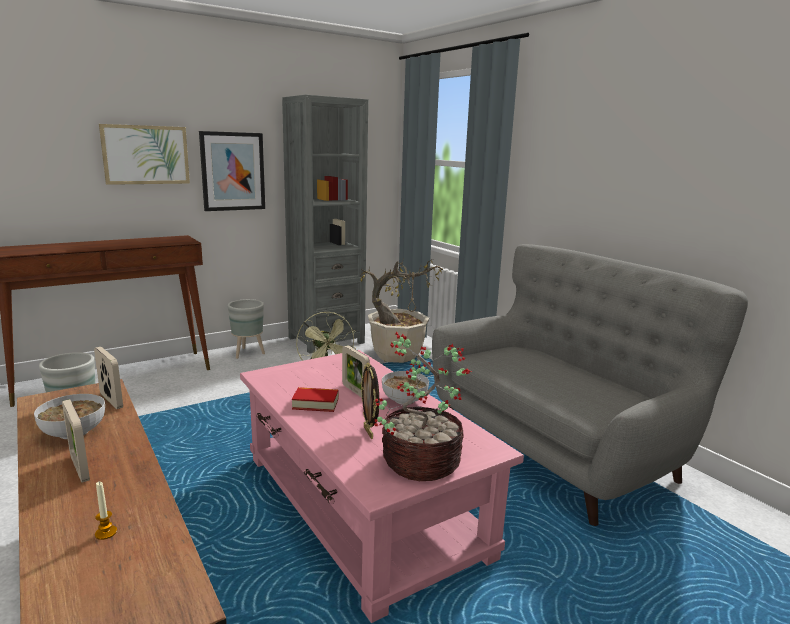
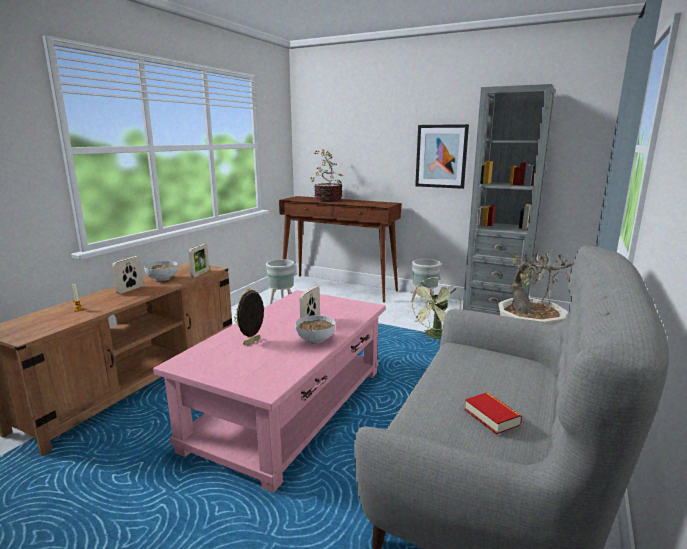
camera: 60 degrees right, 0 degrees up
picture [99,124,190,185] -> none
book [292,387,339,412] -> book moved to [464,393,522,435]
potted plant [374,332,473,481] -> potted plant moved to [310,149,344,202]

